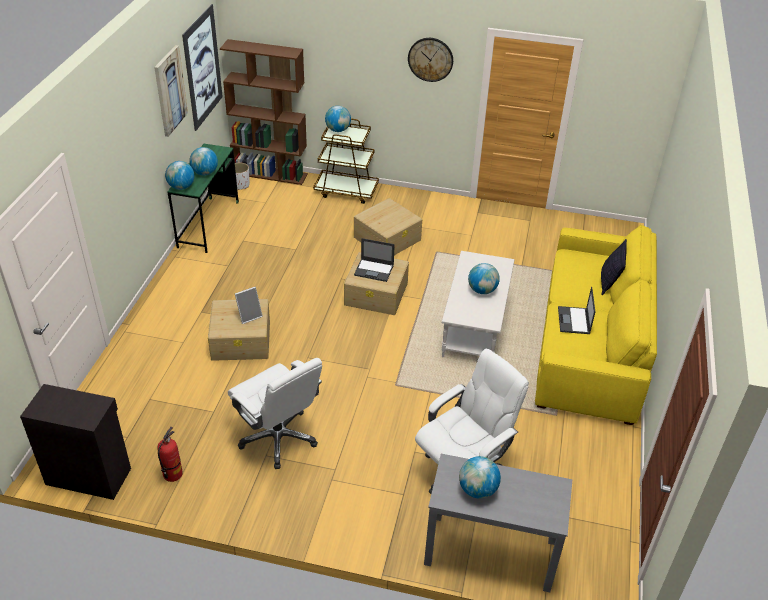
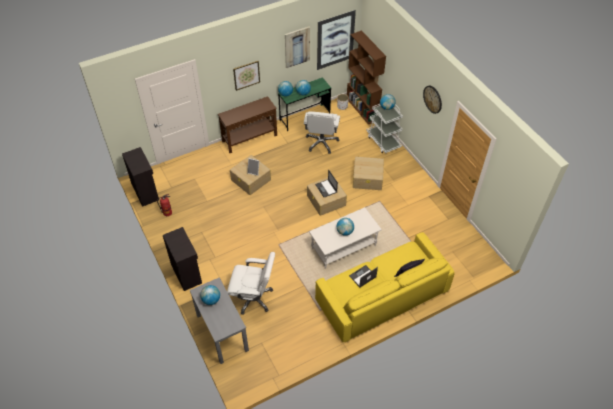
camera: 50 degrees right, 10 degrees up
white office chair [228,358,322,469] -> white office chair moved to [304,112,340,154]
brown cart [313,119,379,204] -> white cart [366,104,403,153]
none -> black cabinet [163,227,202,291]
none -> brown console table [218,96,277,153]
none -> picture [233,61,260,91]

